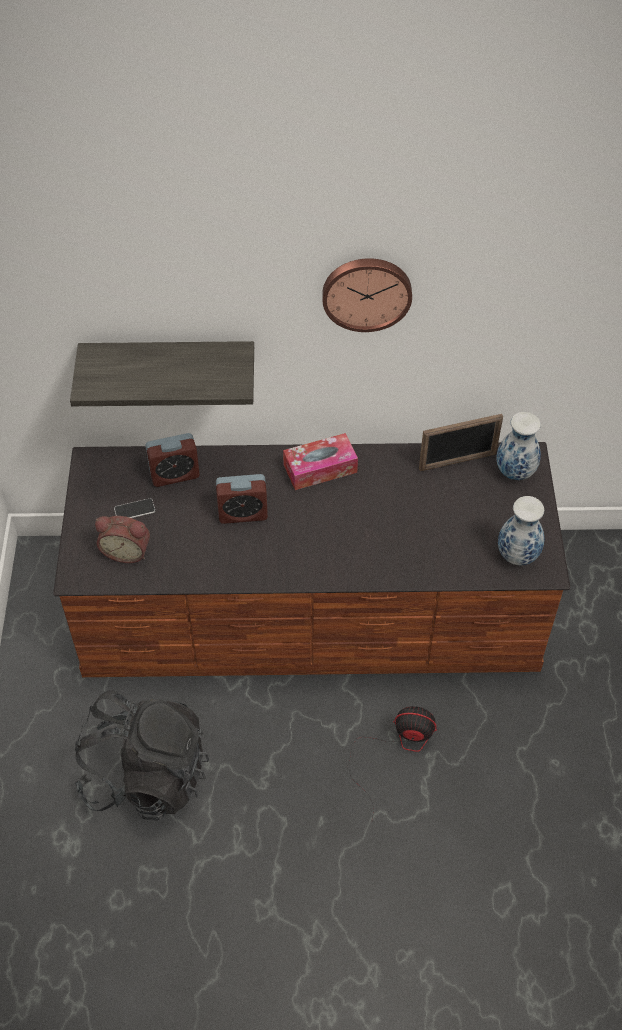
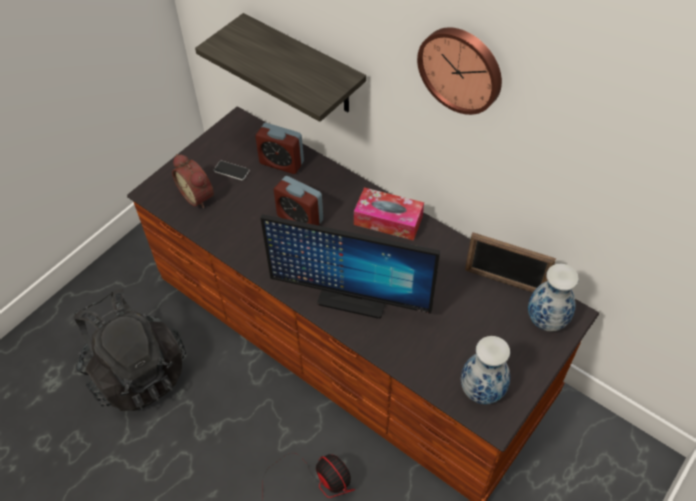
camera: 40 degrees right, 0 degrees up
none -> monitor [260,214,440,319]

